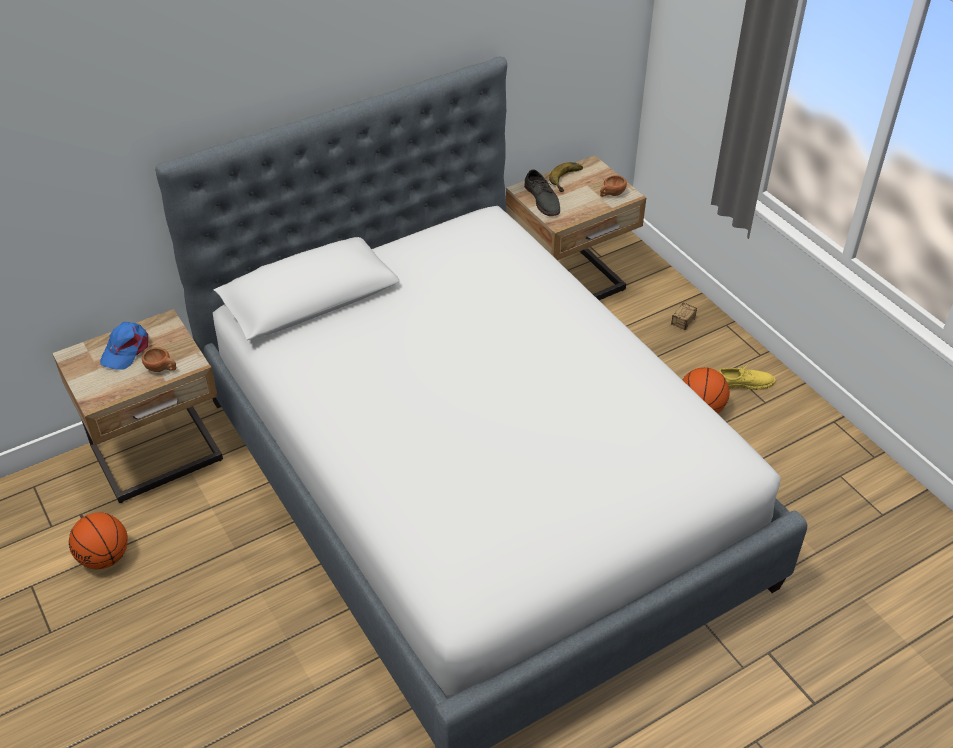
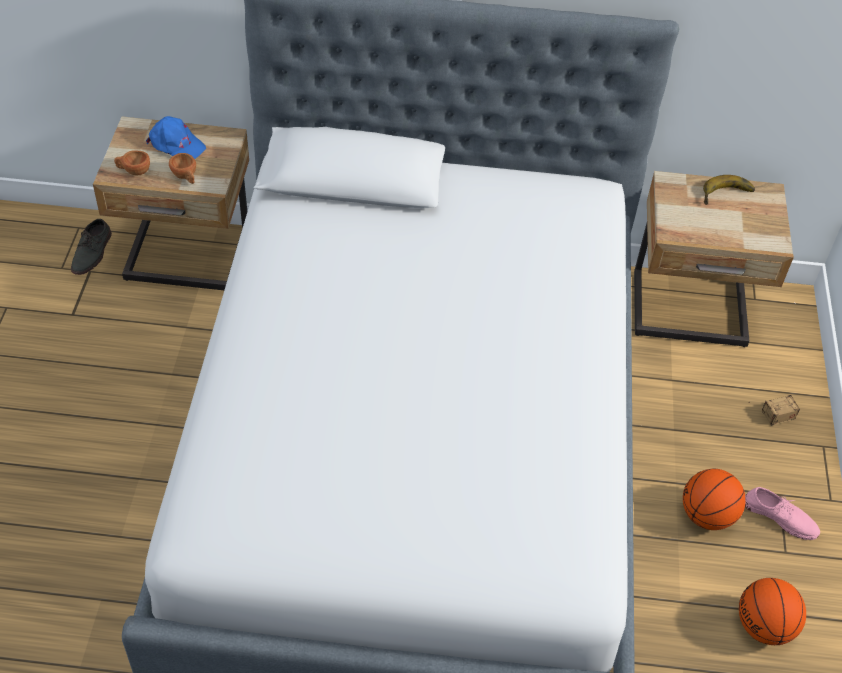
camera: 35 degrees right, 5 degrees up
basketball [69,512,128,569] -> basketball moved to [739,578,806,645]
blue cap [100,322,148,370] -> blue cap turned 120 degrees counterclockwise [146,116,206,159]
grey shoe [524,170,560,216] -> grey shoe moved to [71,219,112,275]
brown cup [600,175,627,197] -> brown cup moved to [114,150,150,175]
yellow shoe [718,364,775,390] -> pink shoe [745,487,820,540]

